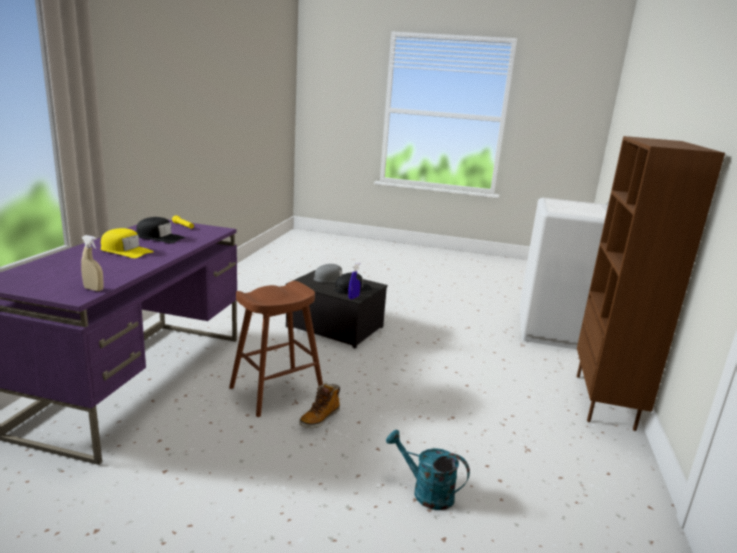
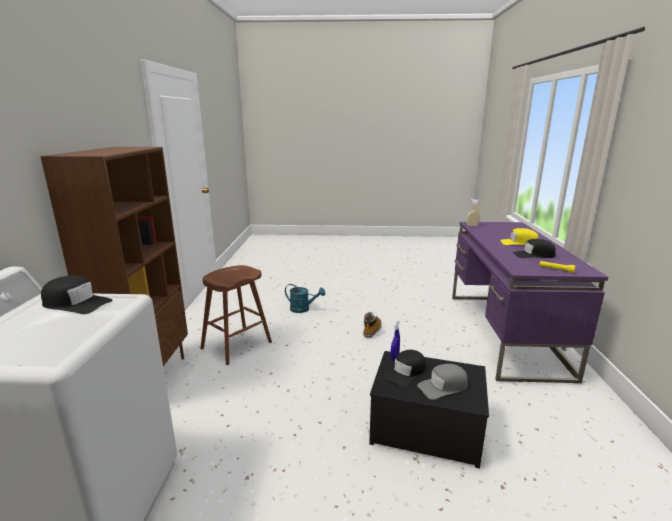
camera: 170 degrees right, 0 degrees up
brown stool [229,281,323,417] -> brown stool moved to [200,265,272,365]
none -> black cap [41,275,113,314]

